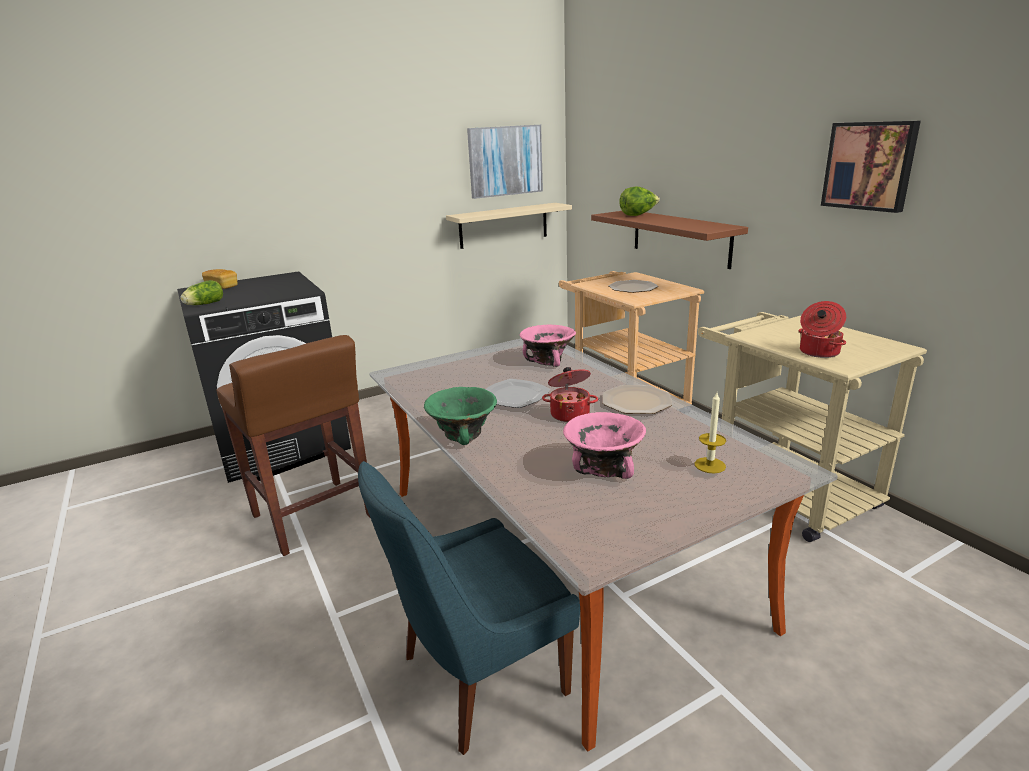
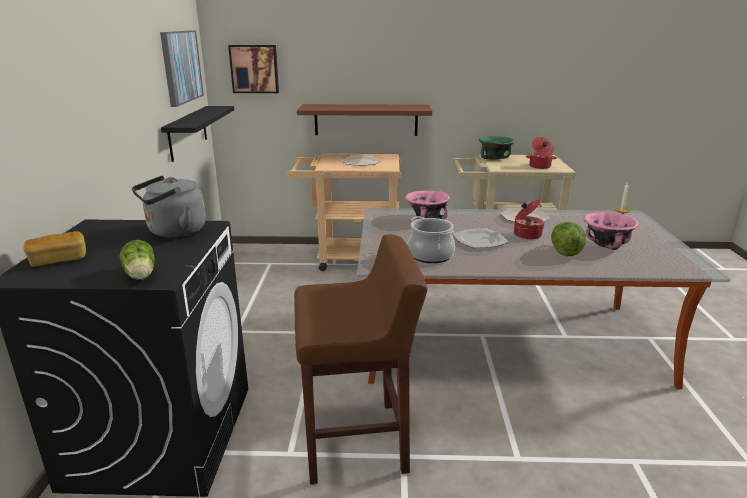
camera: 60 degrees left, 0 degrees up
blue chair [358,461,580,755] -> none
green bowl [424,387,497,445] -> green bowl moved to [479,136,515,159]
beige shelf [446,203,572,249] -> black shelf [161,106,234,162]
lettuce [619,186,660,216] -> lettuce moved to [551,222,586,256]
picture [821,121,921,213] -> picture moved to [228,45,279,93]
none -> grey kettle [132,175,206,238]
none -> cooking pot [407,216,455,263]

